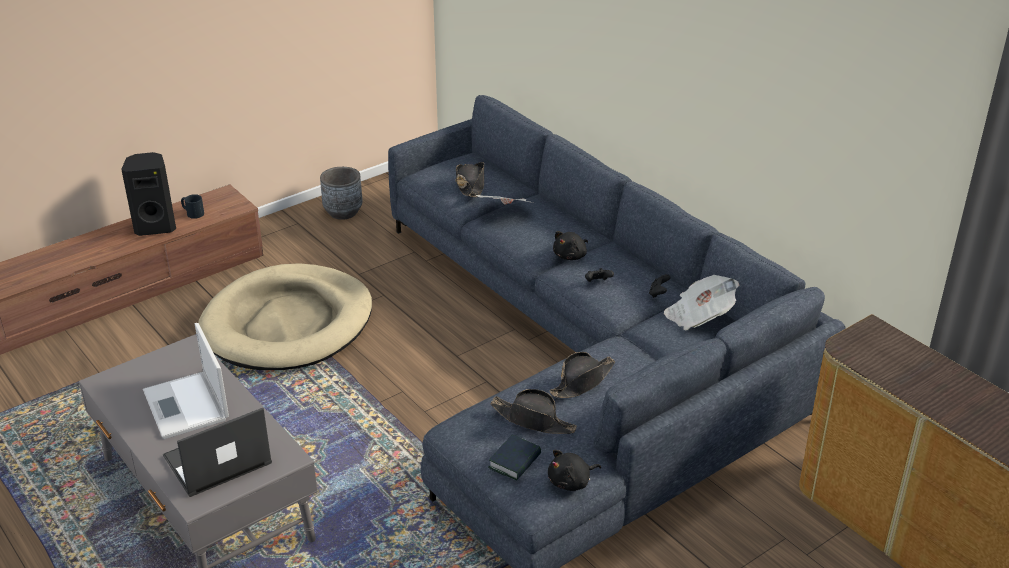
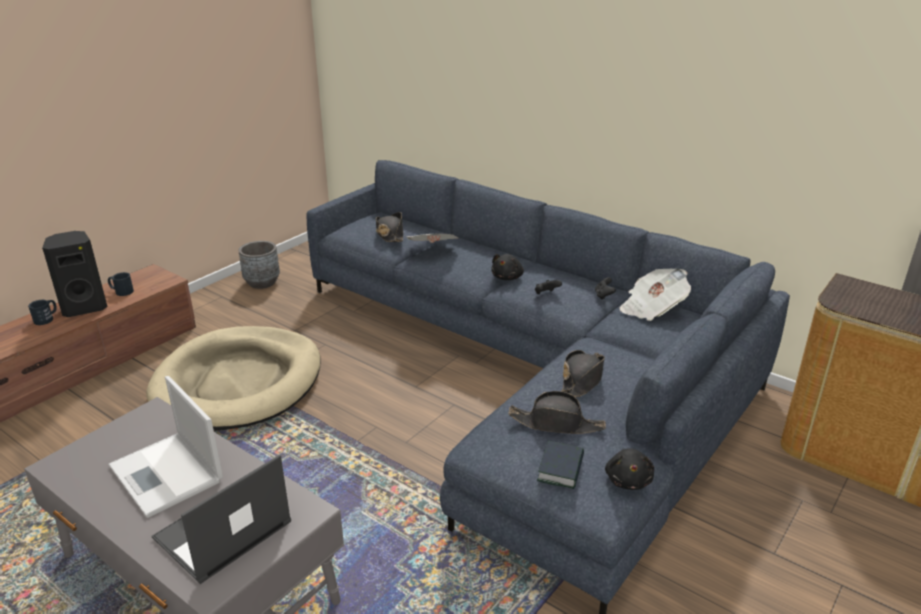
camera: 15 degrees left, 5 degrees down
black plush toy [548,450,601,491] -> black plush toy turned 45 degrees counterclockwise [605,448,654,490]
none -> black mug [28,300,57,325]

